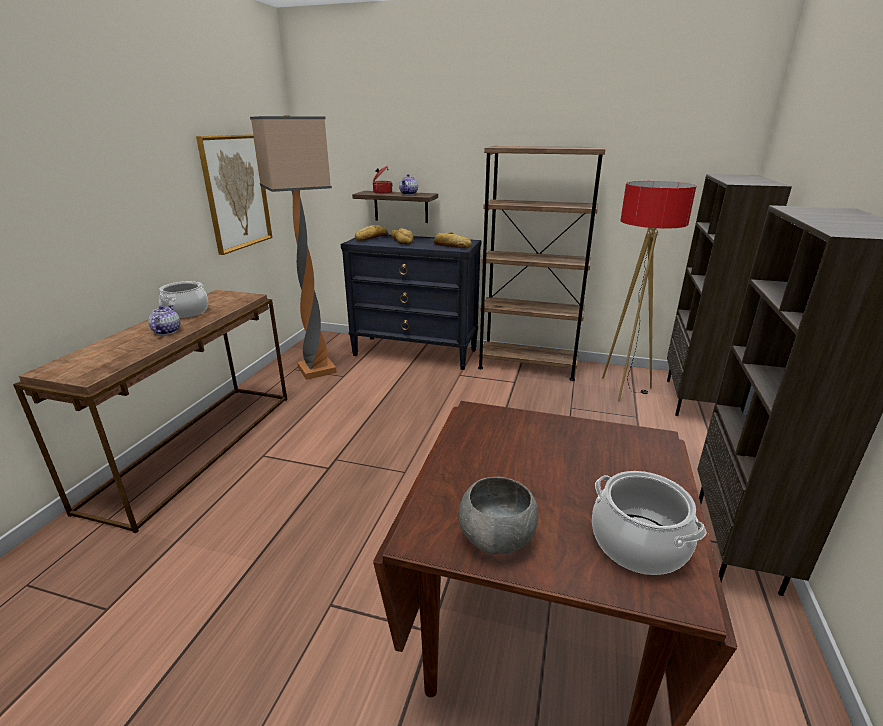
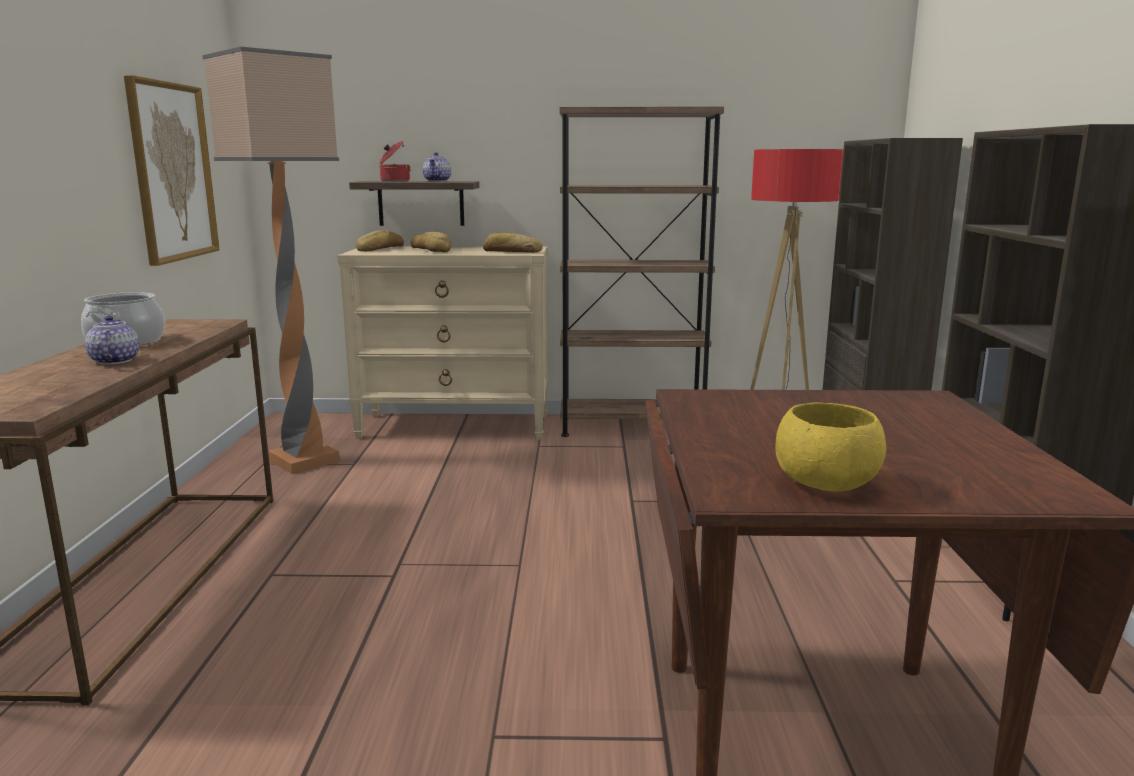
camera: 15 degrees left, 10 degrees down
black dresser [341,235,482,370] -> beige dresser [337,246,548,440]
grey bowl [459,477,538,554] -> yellow bowl [775,402,886,491]
cooking pot [592,471,706,575] -> none

